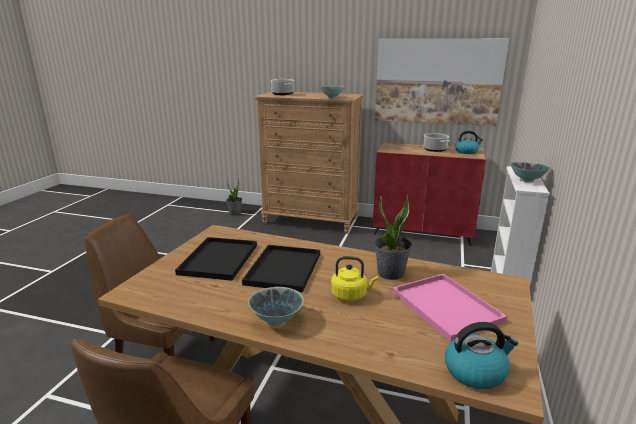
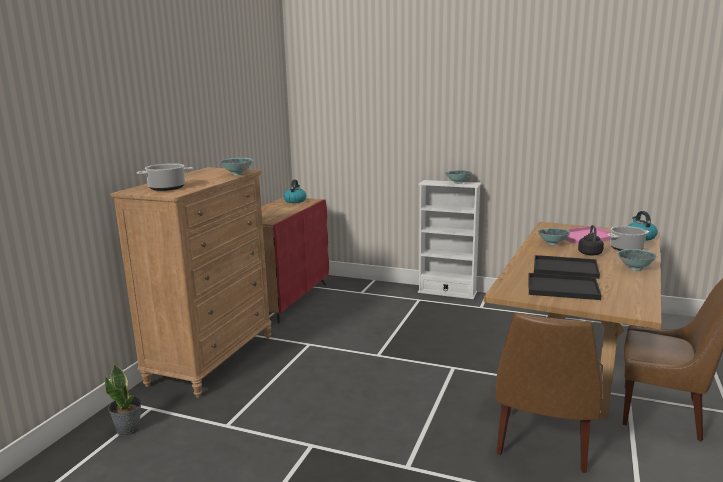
camera: 85 degrees left, 5 degrees down
yellow kettle [331,256,378,301] -> black kettle [578,225,604,255]
potted plant [374,194,412,280] -> bowl [537,228,570,245]
picture [375,38,509,126] -> none
cooking pot [424,133,449,152] -> cooking pot moved to [607,226,649,251]

